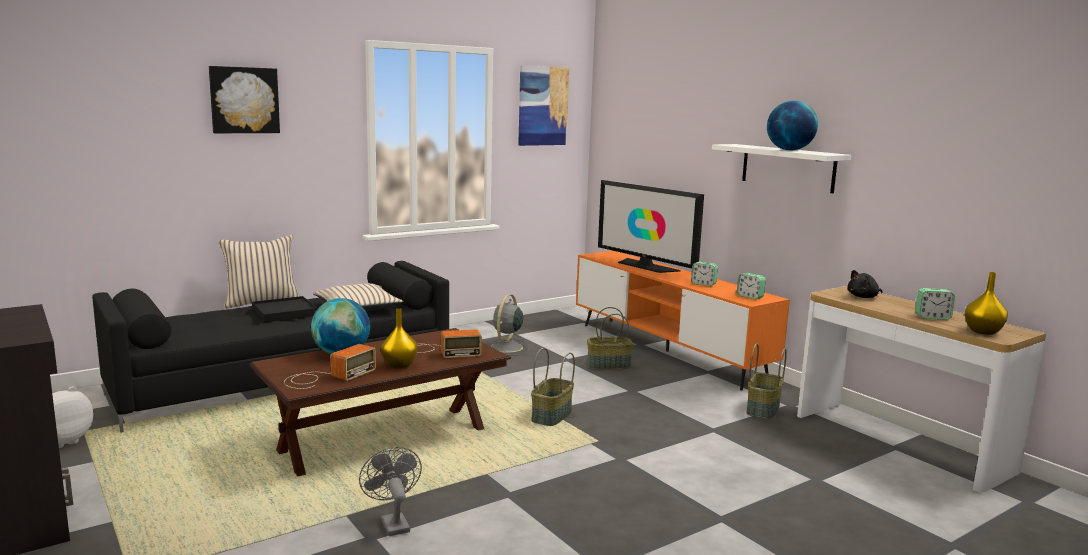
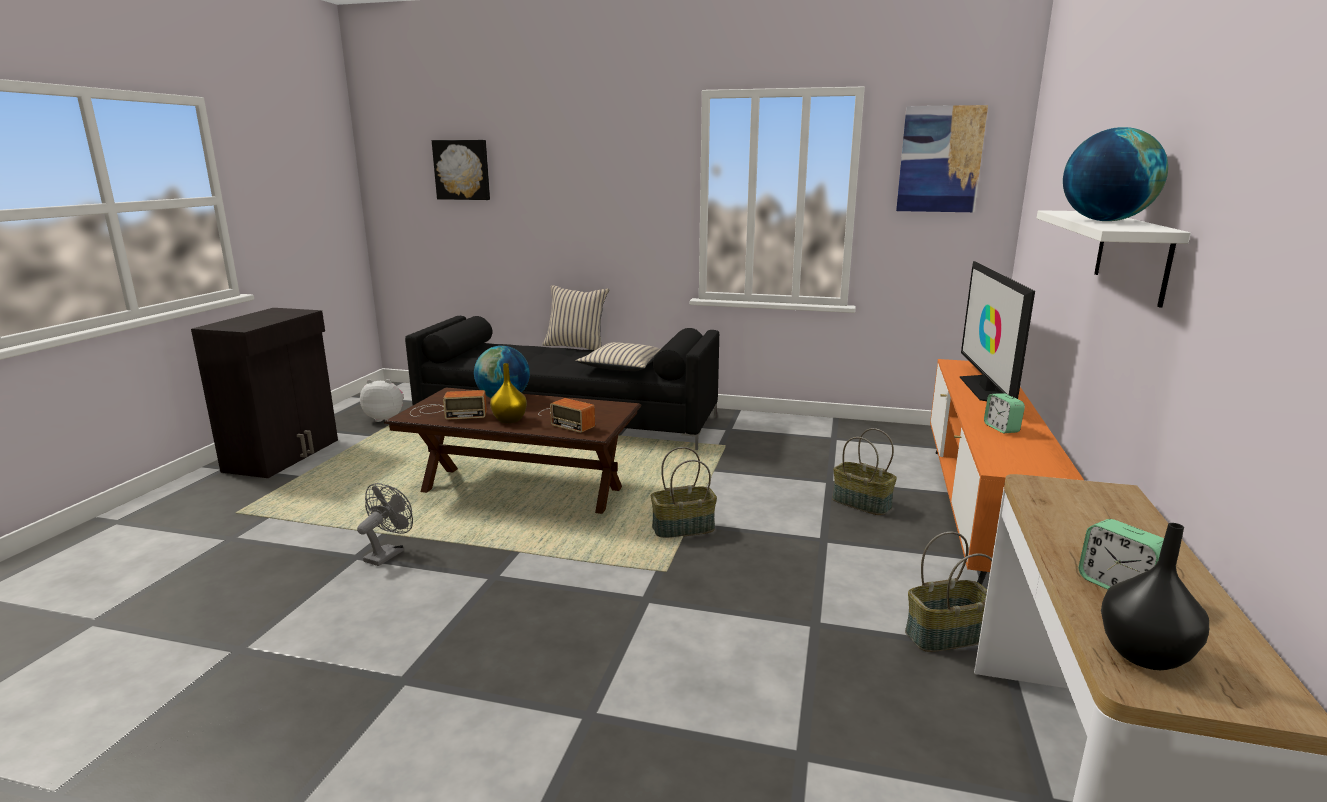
camera: 50 degrees right, 5 degrees up
picture [209,66,280,133] -> picture moved to [432,140,490,200]
black tray [252,296,318,322] -> none
grey fan [487,294,529,356] -> none
alarm clock [737,273,766,299] -> none
black plush toy [847,270,883,298] -> none
yellow vase [965,272,1008,335] -> black vase [1101,523,1209,670]

